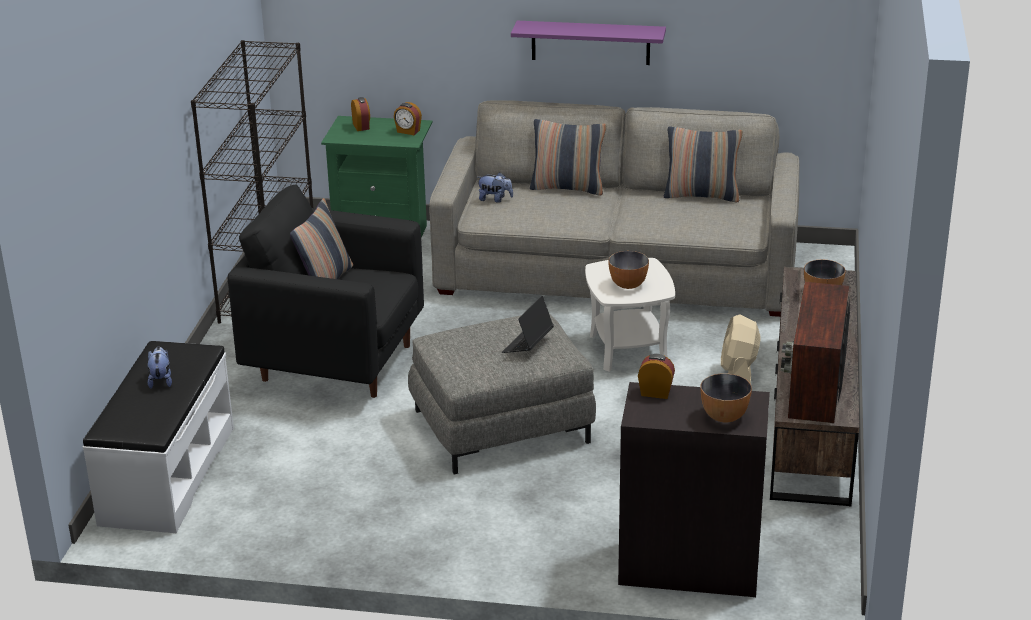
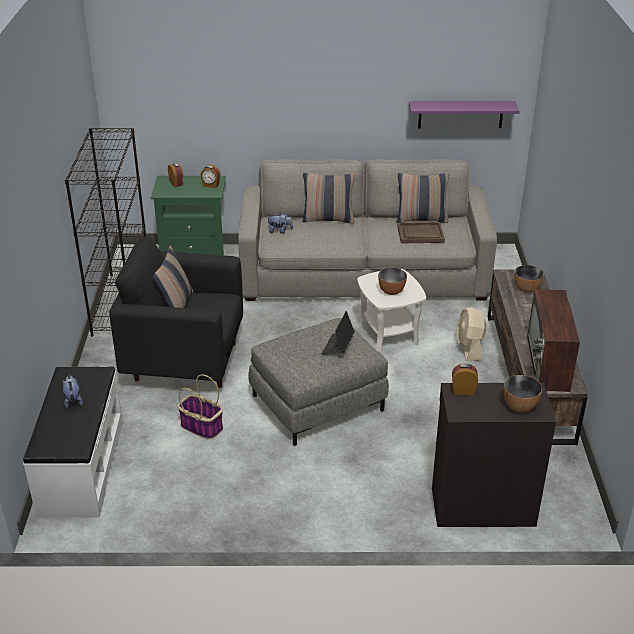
camera: 10 degrees left, 5 degrees up
purple shelf [511,21,666,65] -> purple shelf moved to [409,101,520,128]
none -> basket [178,374,223,439]
none -> brown tray [397,222,445,243]

